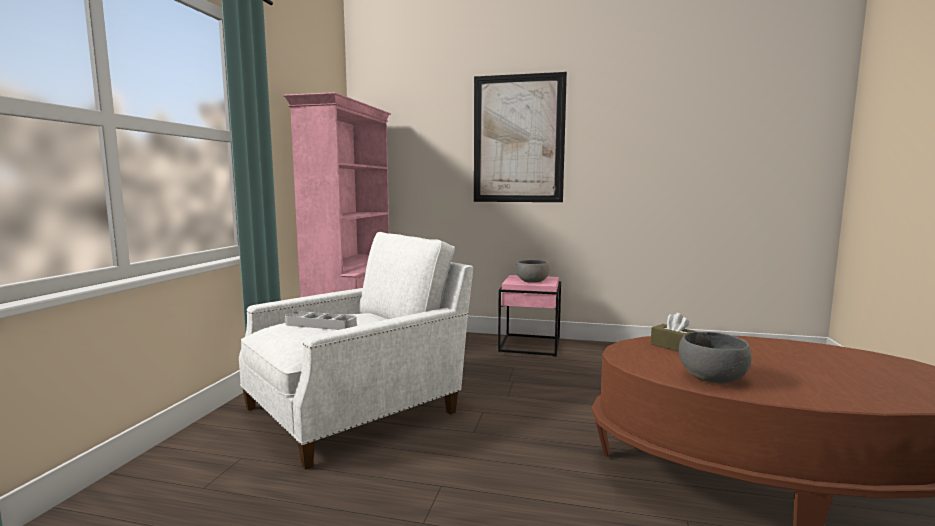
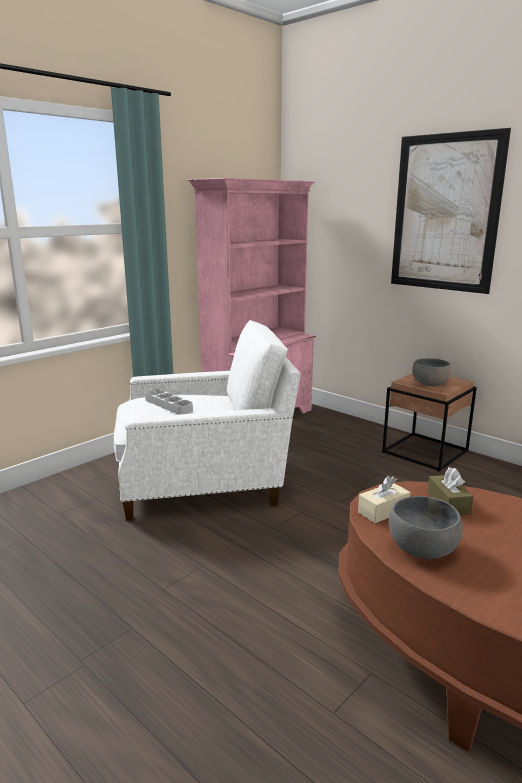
camera: 30 degrees right, 10 degrees up
pink side table [498,275,561,357] -> brown side table [382,373,477,472]
none -> beige tissue box [358,476,410,523]

